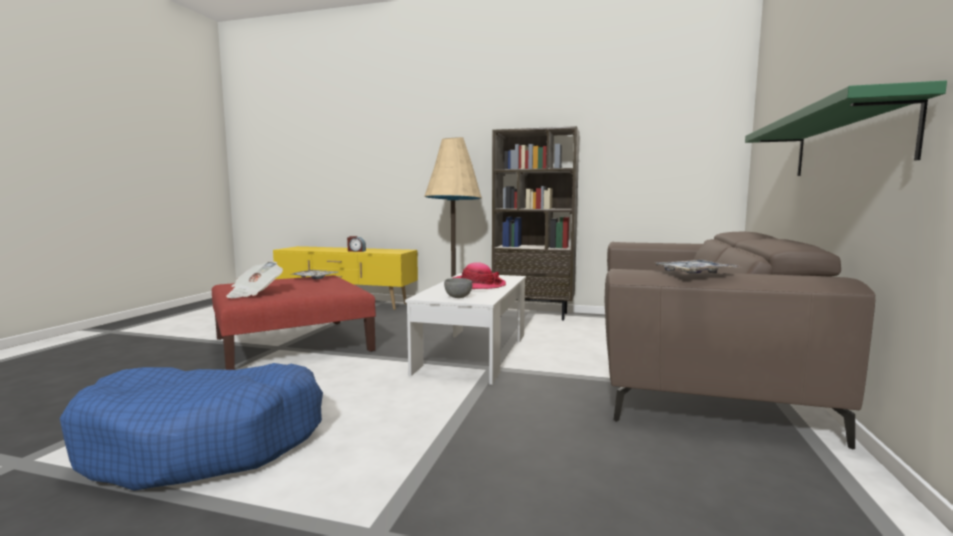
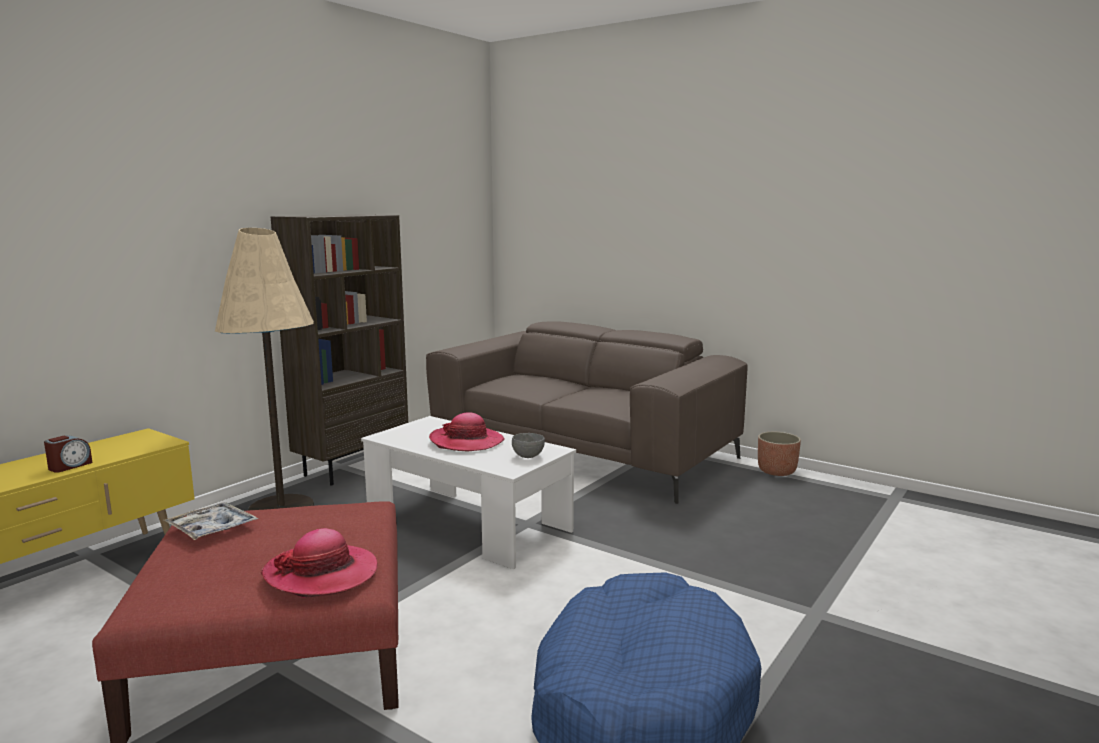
camera: 70 degrees left, 5 degrees up
newspaper [226,261,283,298] -> hat [261,528,378,598]
tray [656,260,741,274] -> none
green shelf [745,81,947,176] -> none
none -> planter [758,432,801,476]

